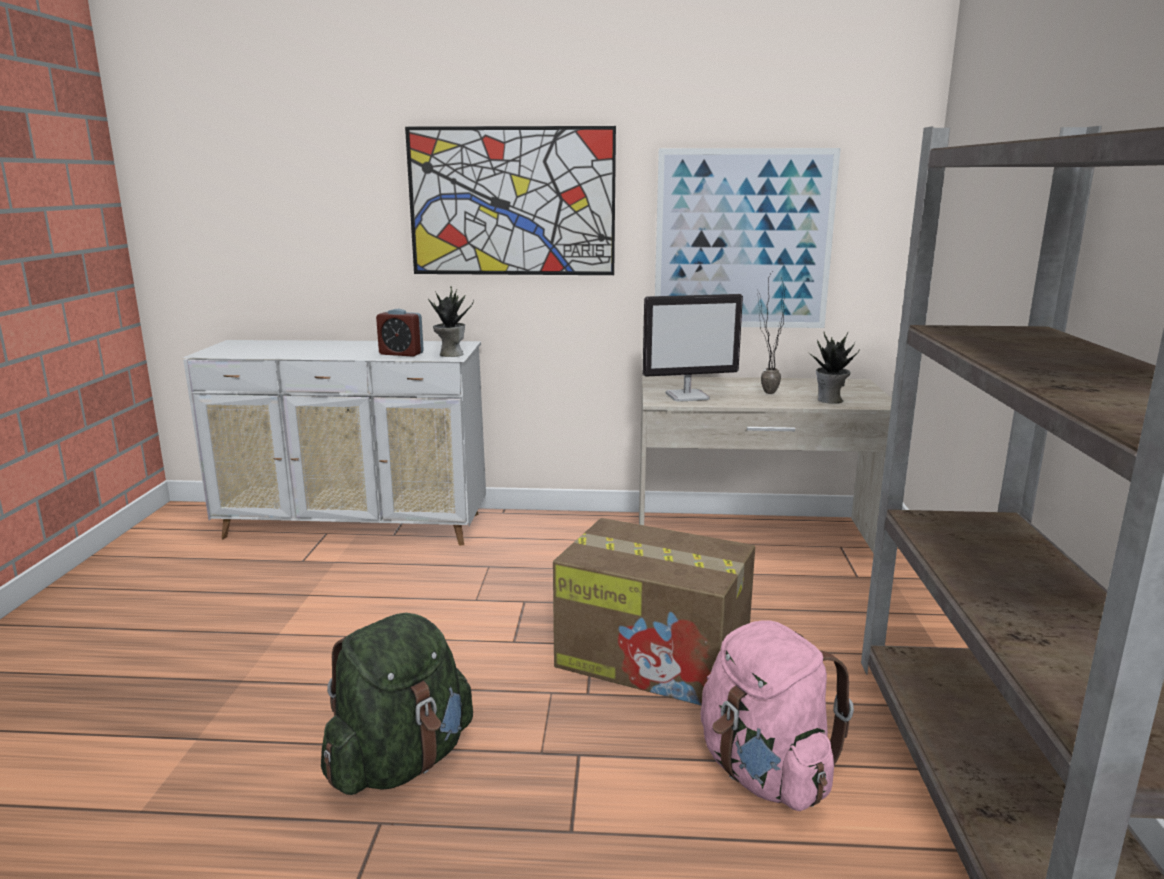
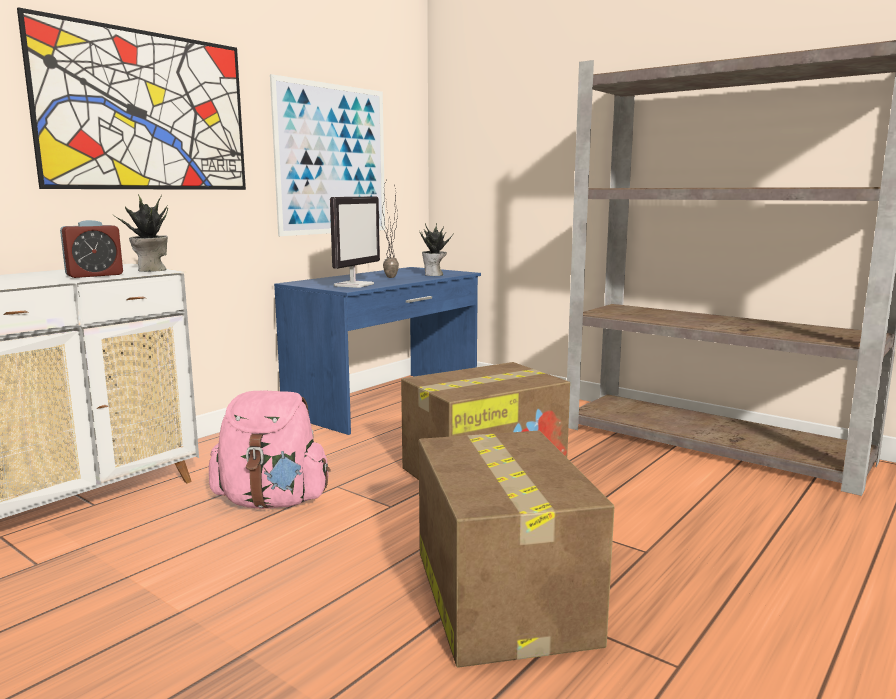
camera: 55 degrees left, 5 degrees down
green backpack [321,613,473,795] -> cardboard box [419,431,614,668]
beige desk [639,376,892,554] -> blue desk [274,267,481,435]
pink backpack [701,620,854,811] -> pink backpack moved to [209,391,331,509]

